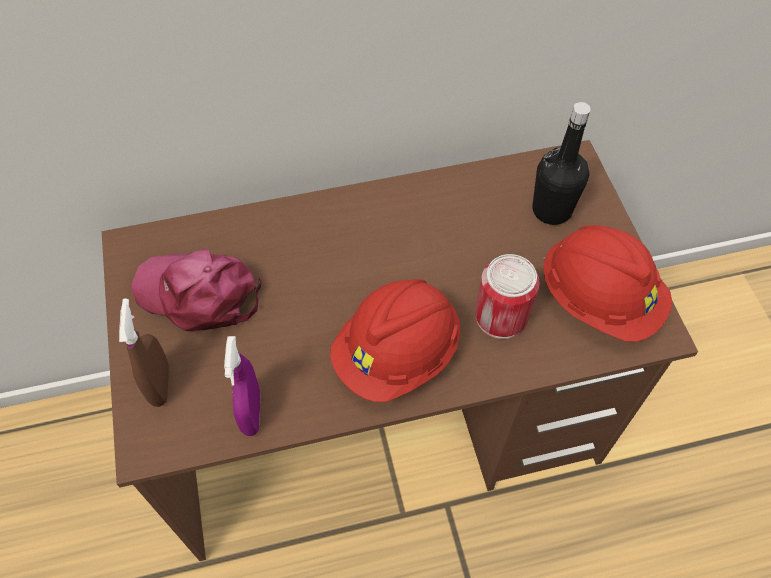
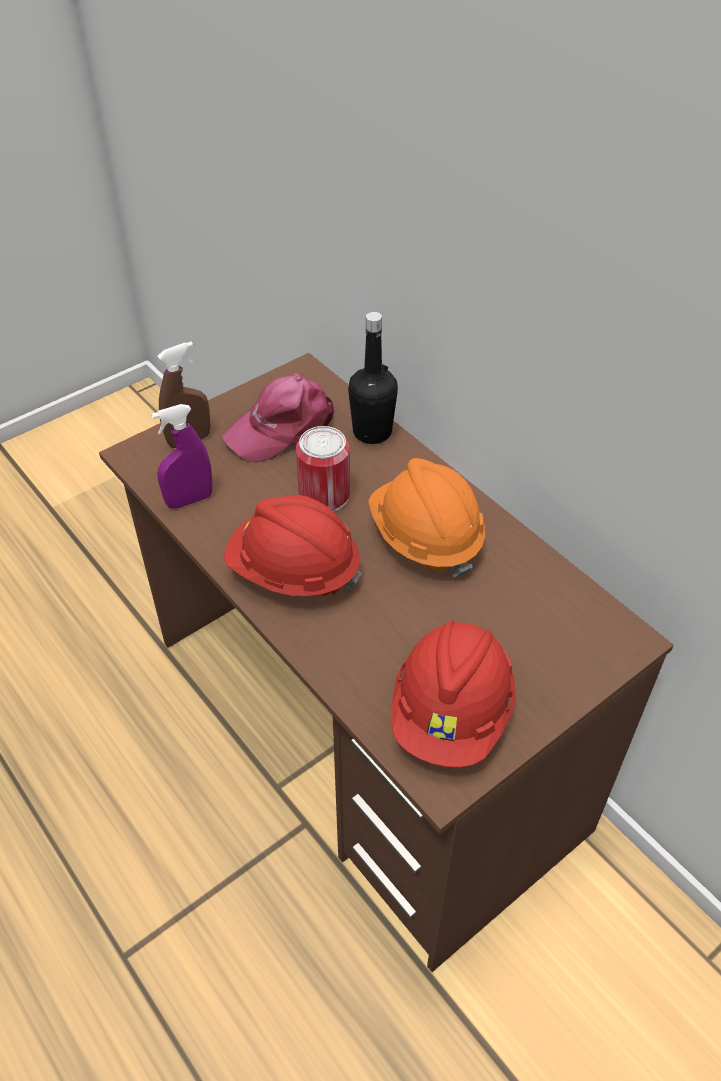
camera: 65 degrees right, 10 degrees down
pink cap [130,248,262,332] -> pink cap turned 120 degrees counterclockwise [222,373,334,463]
can [475,254,539,339] -> can moved to [296,426,350,512]
black bottle [532,102,591,225] -> black bottle moved to [348,312,398,444]
none -> orange hard hat [368,458,485,578]

